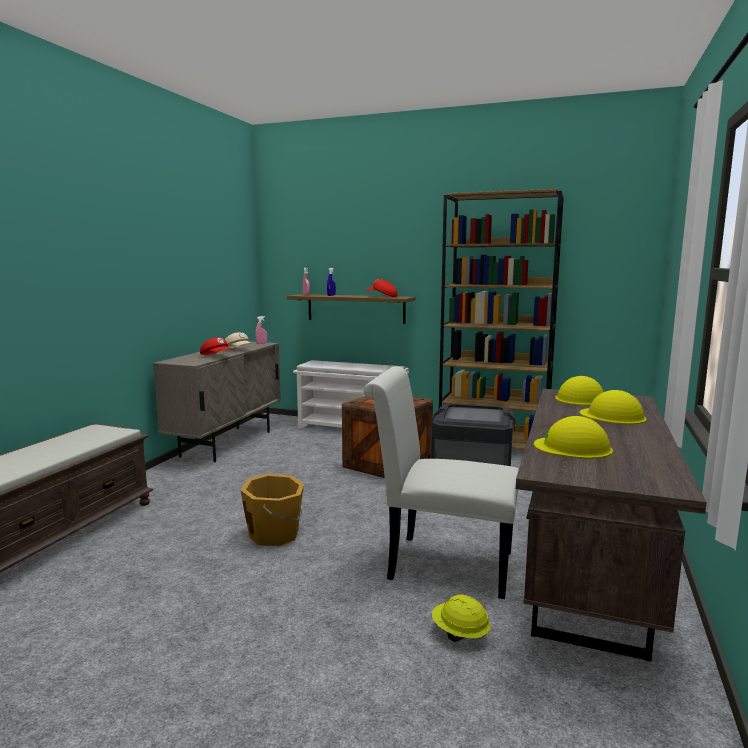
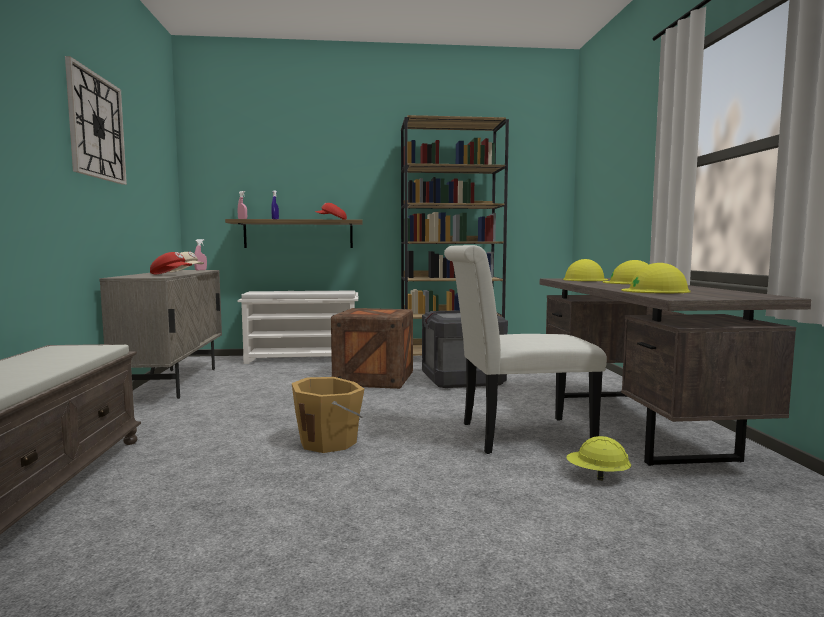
camera: 25 degrees left, 5 degrees down
none -> wall clock [65,56,127,185]

